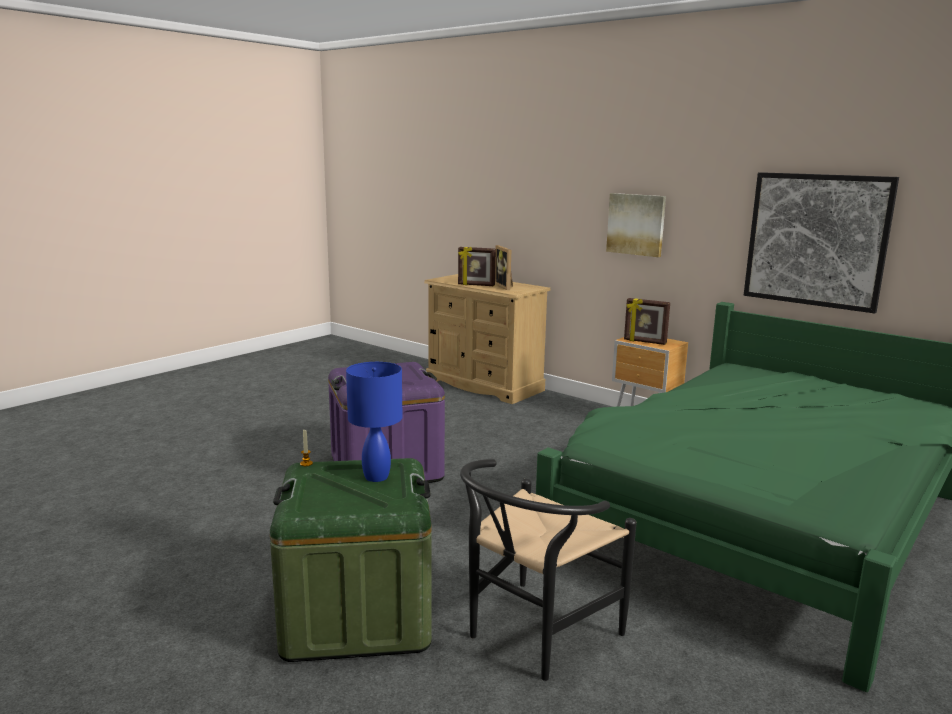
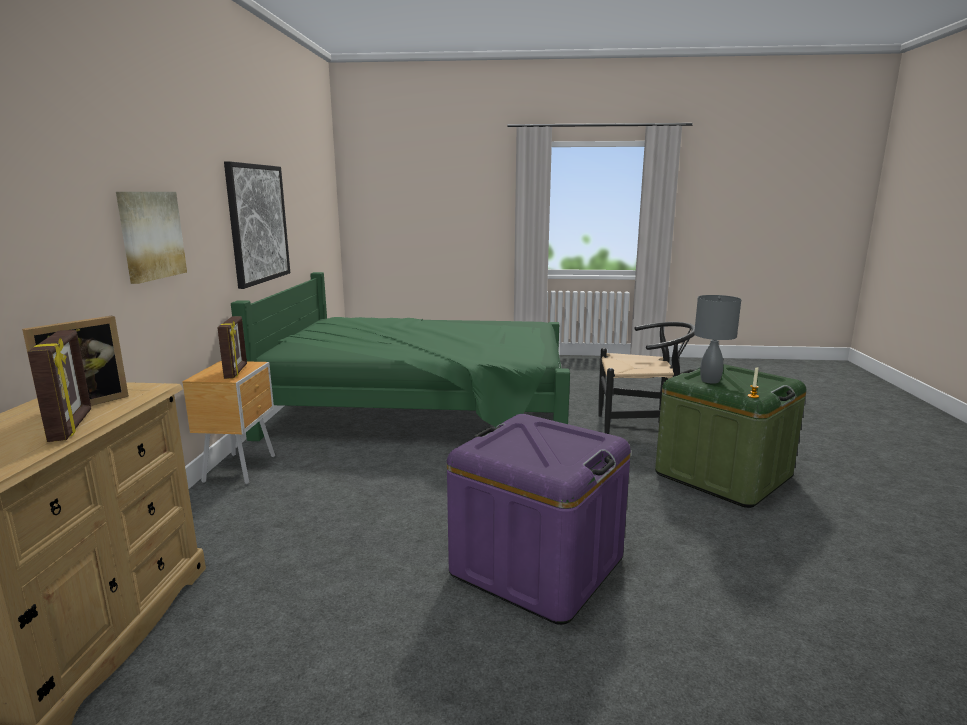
camera: 125 degrees left, 0 degrees up
blue table lamp [346,362,402,482] -> grey table lamp [694,295,741,384]

